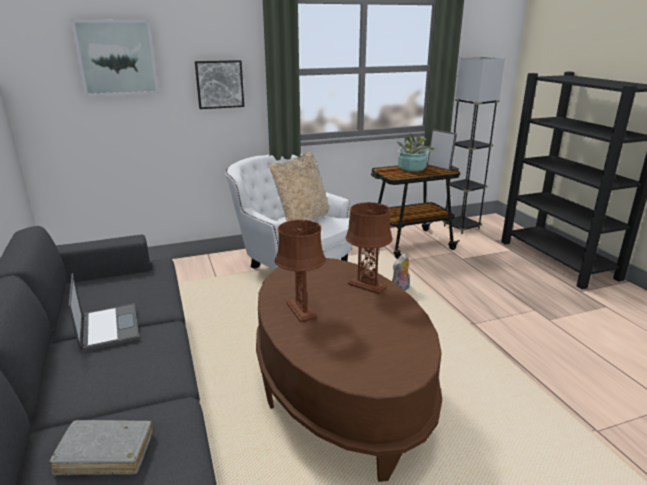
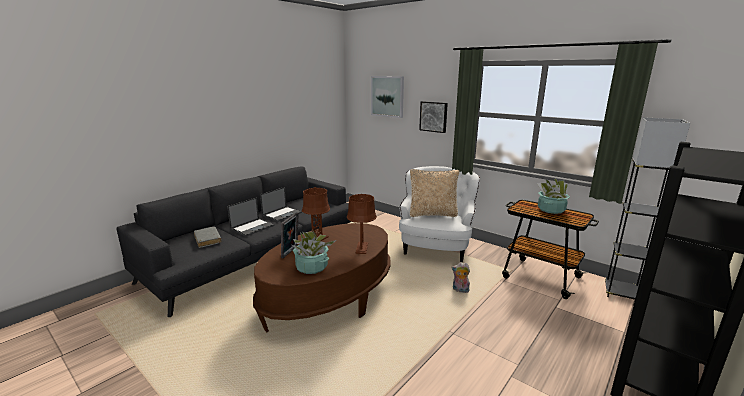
camera: 60 degrees right, 5 degrees down
picture frame [427,129,457,171] -> picture frame moved to [281,212,299,258]
none -> laptop [227,197,275,237]
none -> potted plant [292,229,336,274]

